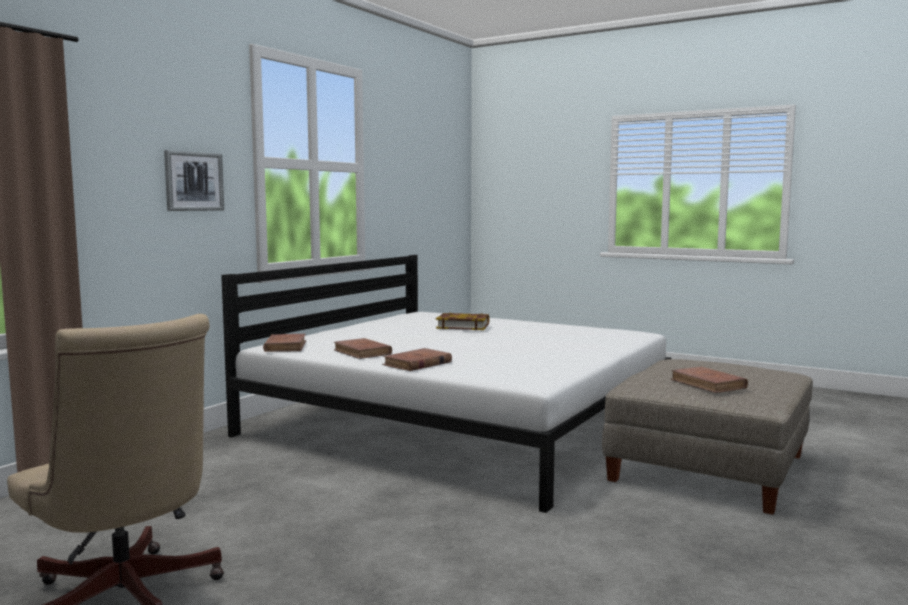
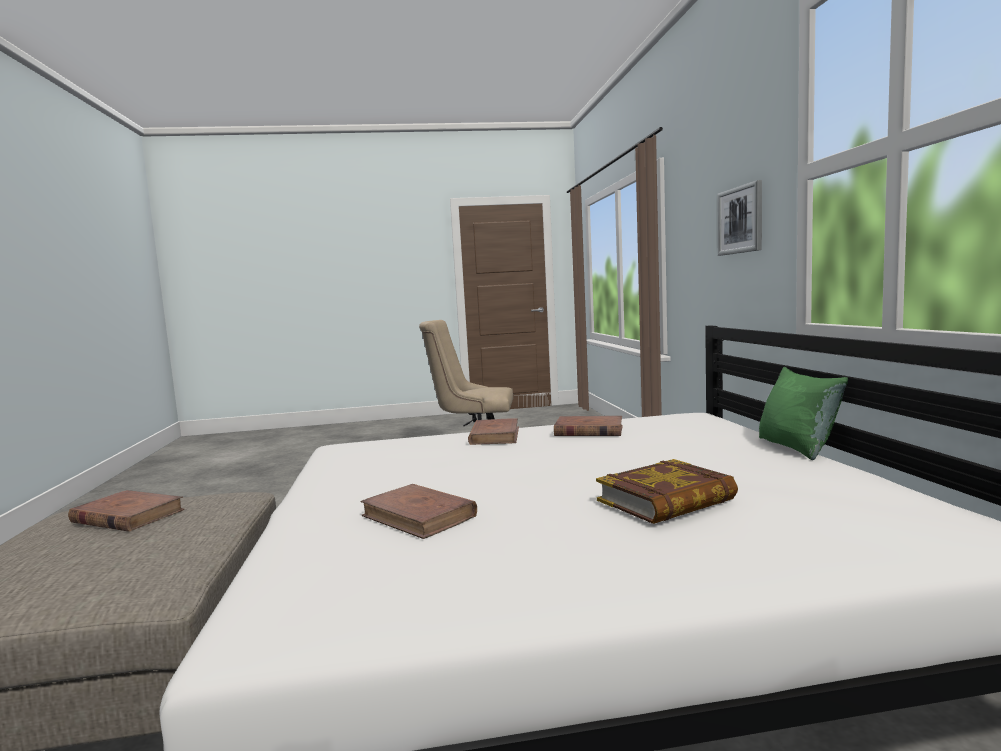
camera: 140 degrees right, 0 degrees up
brown book [263,334,306,352] -> brown book moved to [360,484,477,539]
none -> green pillow [759,367,848,460]

